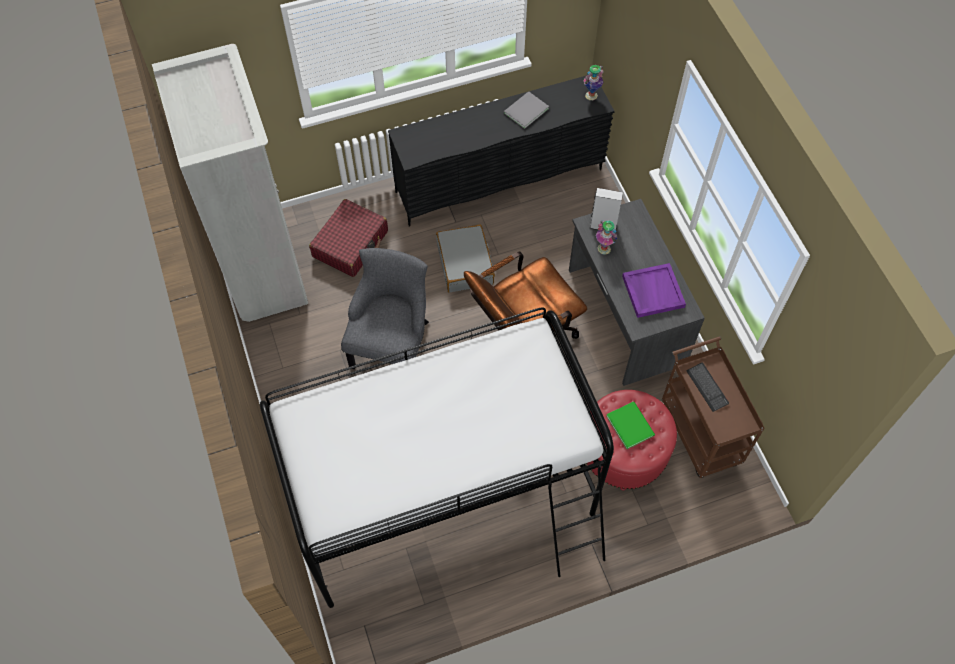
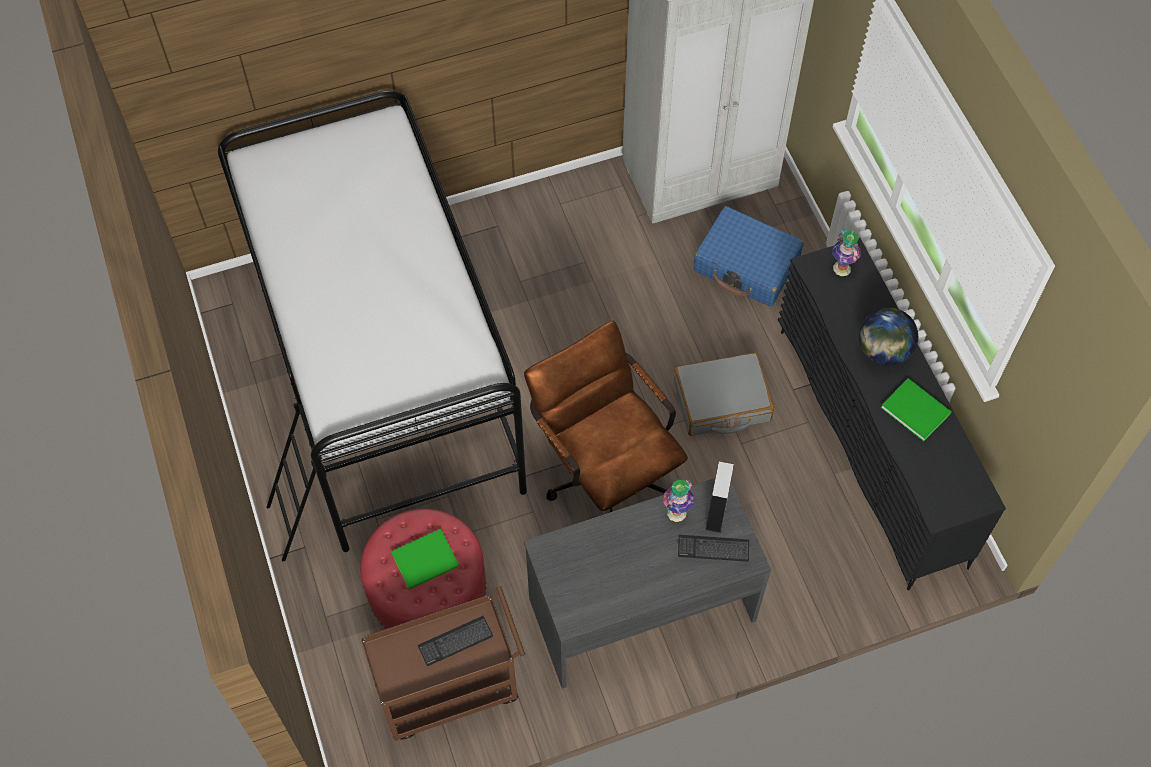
camera: 90 degrees right, 0 degrees up
red suitcase [309,199,388,277] -> blue suitcase [694,206,804,306]
grey armchair [341,248,429,369] -> none
grey book [504,91,549,129] -> green book [881,378,952,441]
vase [584,65,604,100] -> vase moved to [833,229,861,276]
purple tray [622,263,686,318] -> none
none -> keyboard [678,535,749,562]
none -> globe [859,308,918,366]

